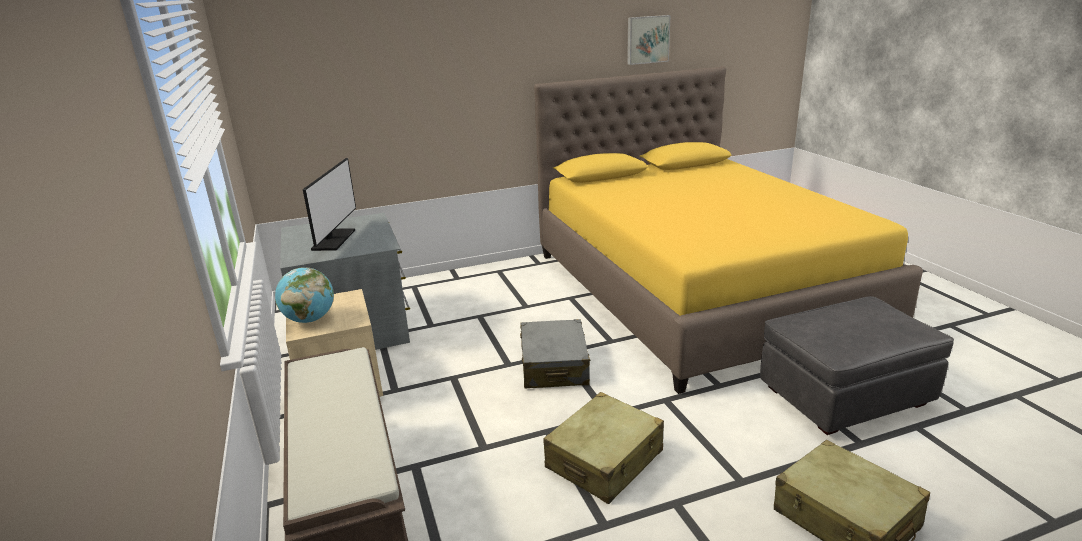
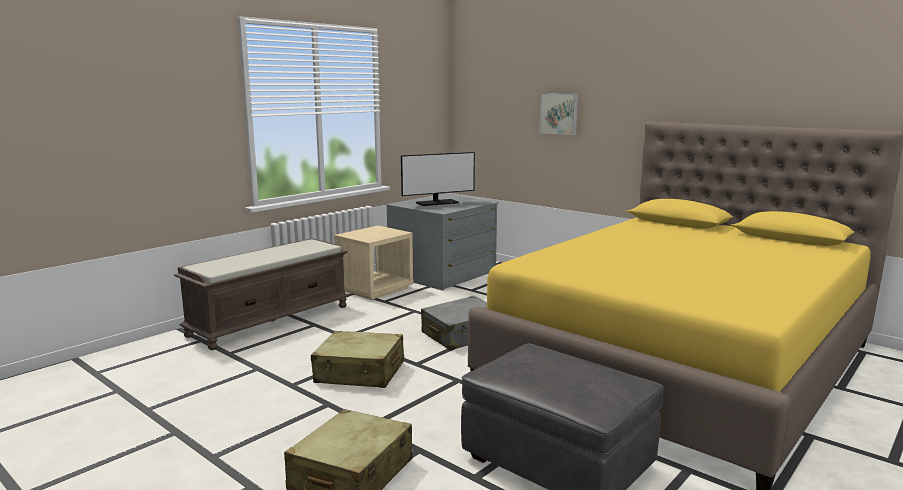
camera: 60 degrees right, 10 degrees down
globe [275,267,334,323] -> none
picture [627,15,671,65] -> picture moved to [539,93,578,135]

